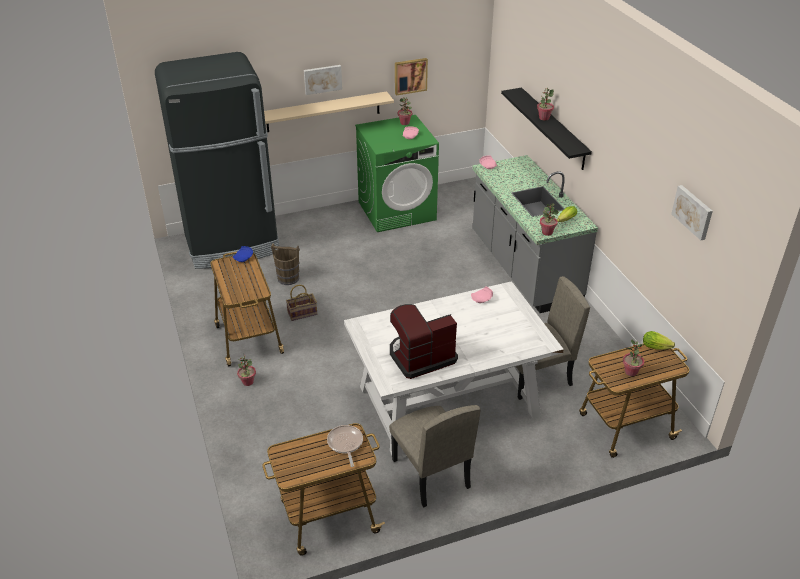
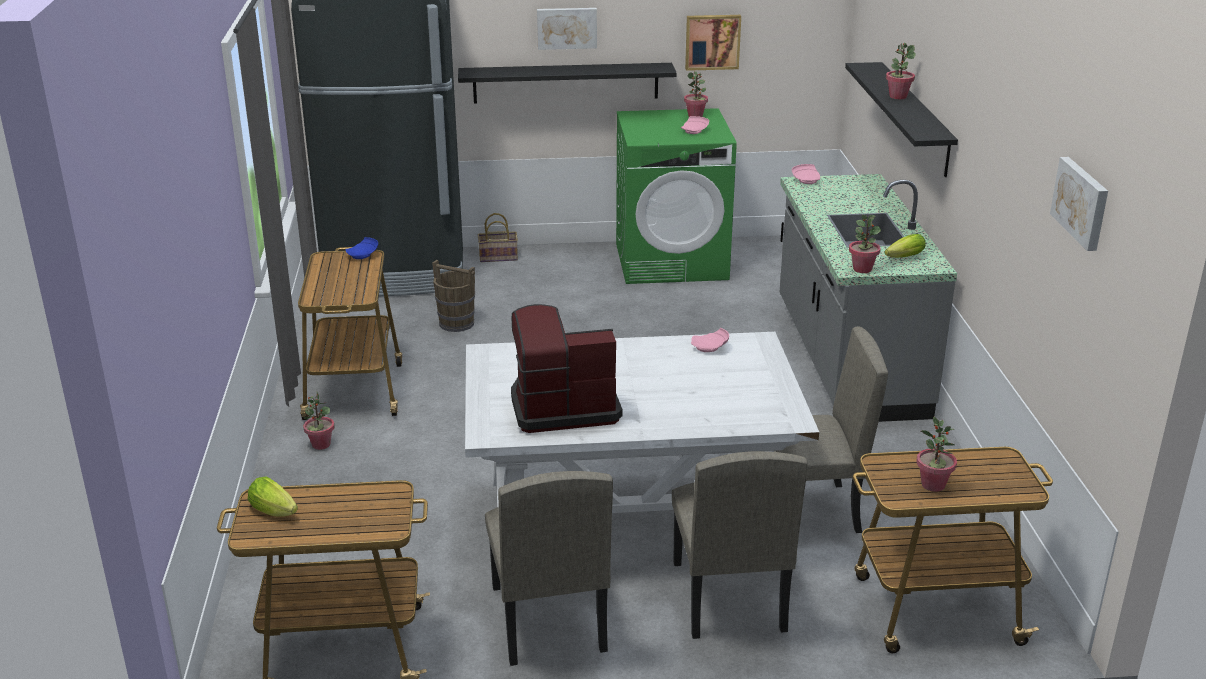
camera: 15 degrees right, 10 degrees down
beige shelf [264,91,394,132] -> black shelf [458,63,677,104]
basket [286,285,317,321] -> basket moved to [478,213,518,262]
frying pan [327,425,363,467] -> none
lettuce [643,331,675,350] -> lettuce moved to [248,477,298,517]
none -> beige chair [672,451,808,639]

